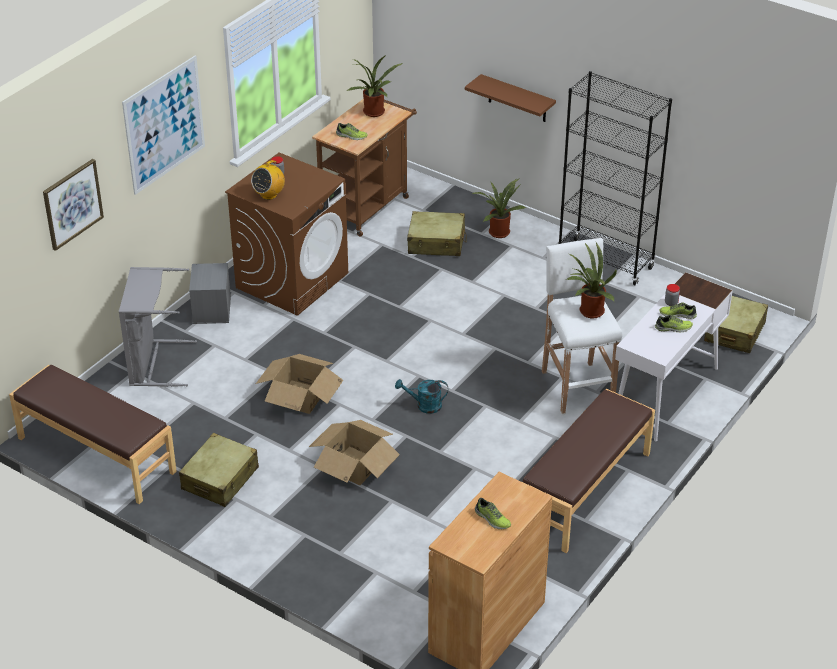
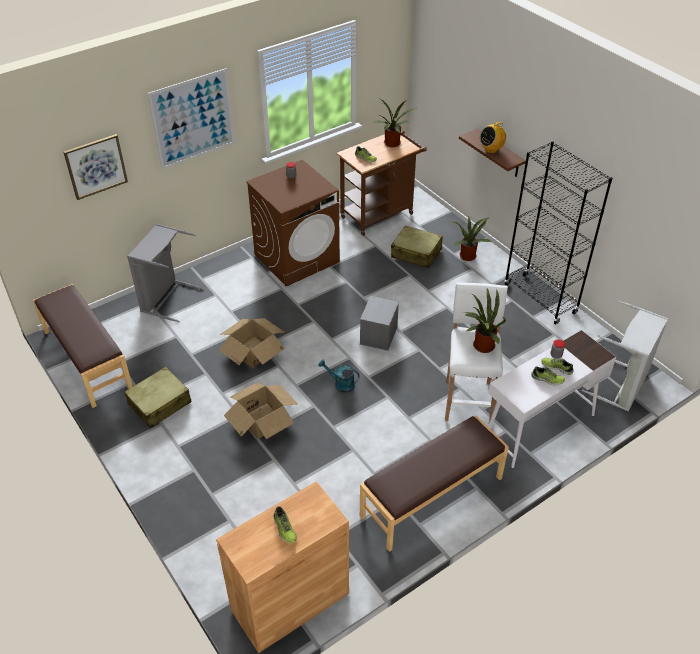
camera: 20 degrees right, 5 degrees up
grey storage box [189,263,231,324] -> grey storage box moved to [360,296,399,351]
radio [251,160,285,200] -> radio moved to [480,122,506,153]
beige suitcase [704,296,768,353] -> grey laundry basket [582,301,668,411]

